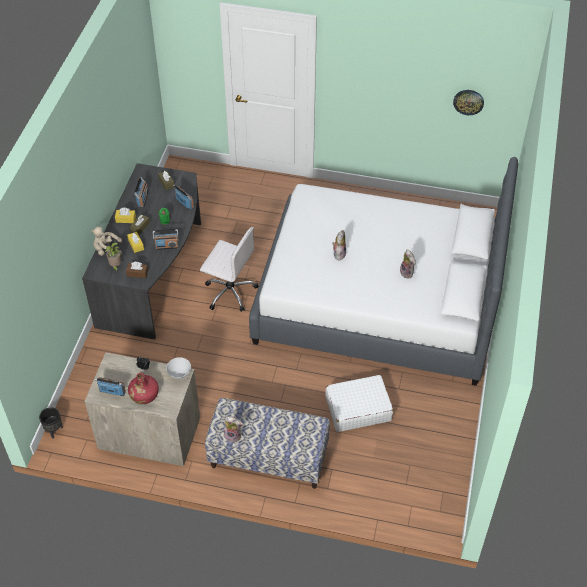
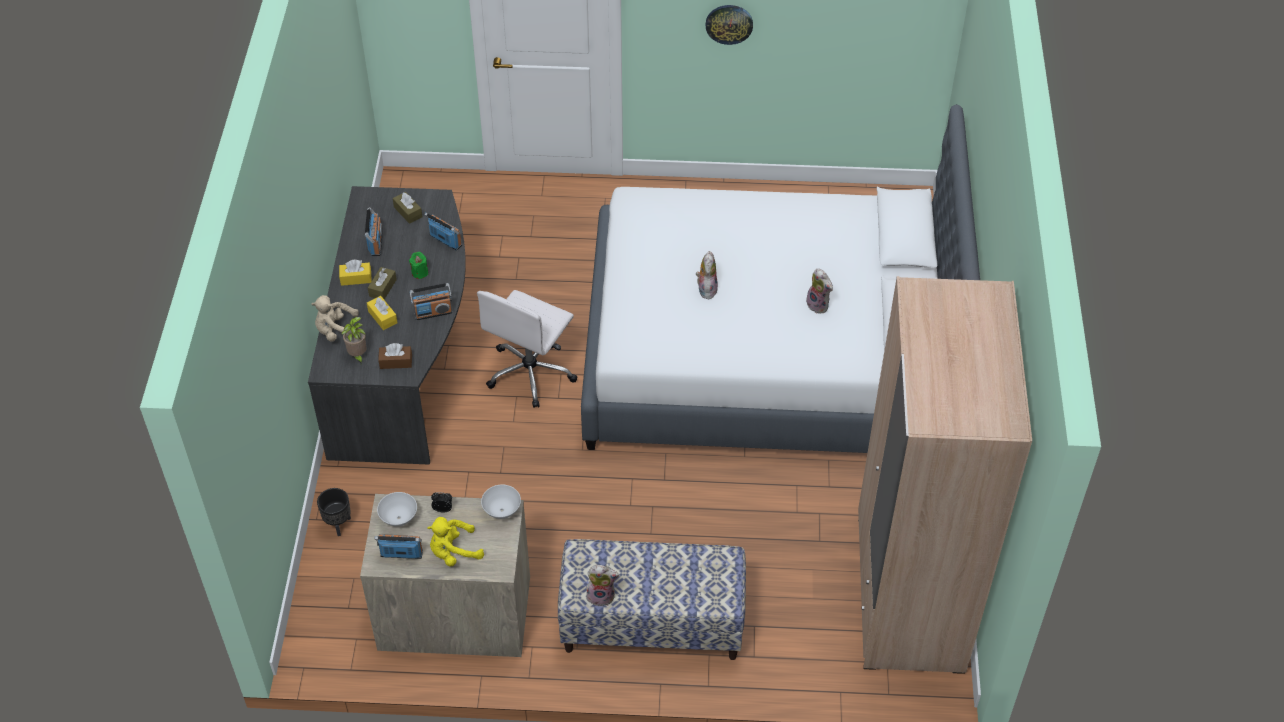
camera: 10 degrees left, 0 degrees up
black planter [39,408,63,438] -> black planter moved to [317,488,351,536]
red bottle [128,373,159,404] -> yellow plush toy [427,517,484,567]
white office chair [200,227,258,312] -> white office chair turned 105 degrees clockwise [477,290,577,408]
white suitcase [325,375,393,432] -> none
wall clock [453,90,484,115] -> wall clock moved to [706,5,753,45]
none -> white bowl [377,492,417,527]
none -> beige wardrobe [858,276,1032,674]

